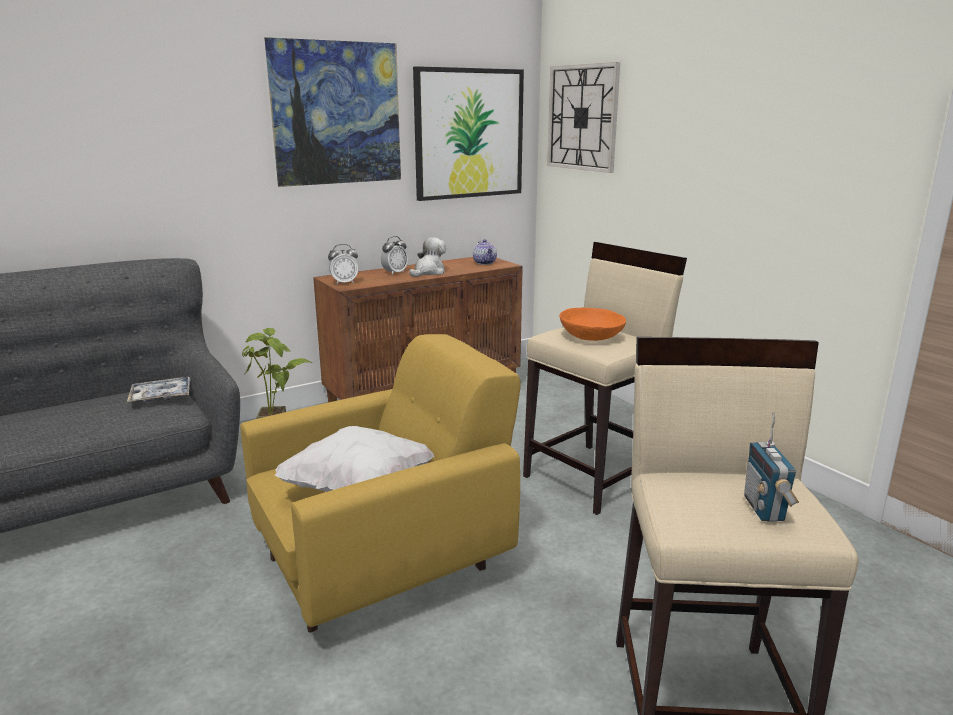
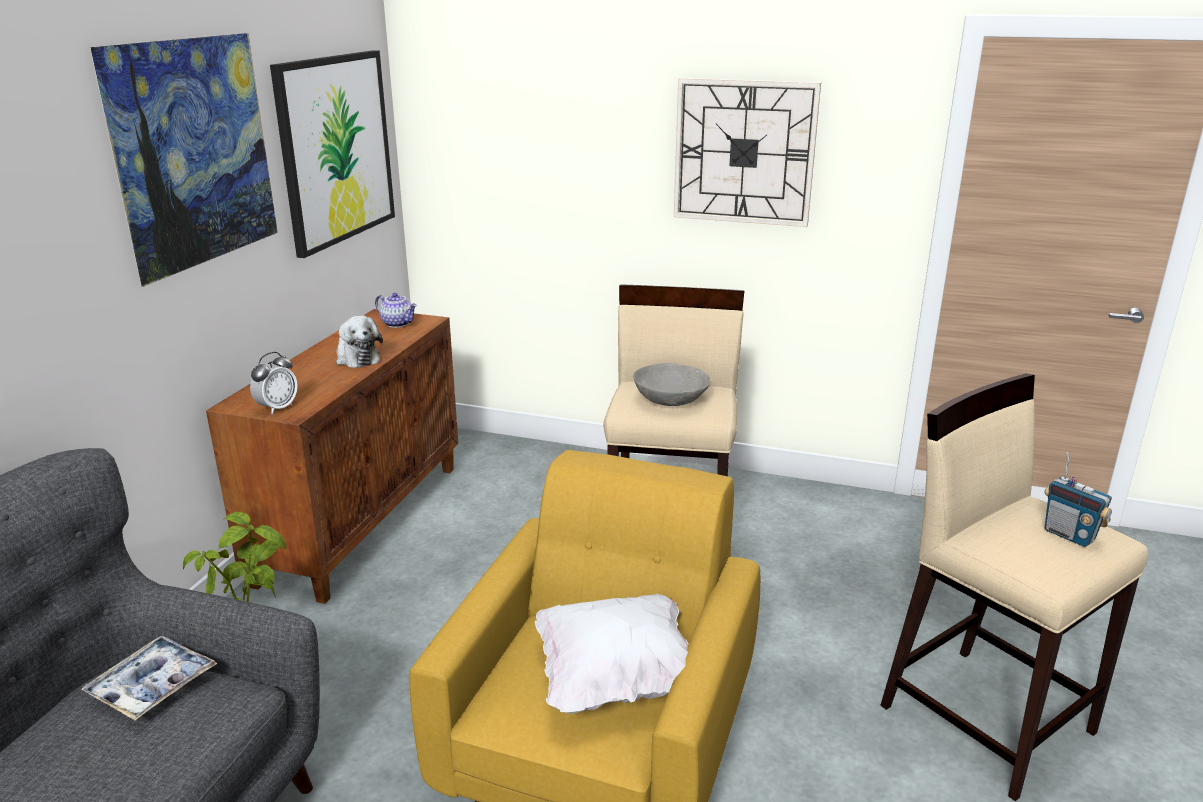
camera: 40 degrees left, 5 degrees up
alarm clock [381,236,408,275] -> none
plush toy [409,237,446,277] -> plush toy turned 150 degrees clockwise [336,316,383,368]
wall clock [547,62,620,173] -> wall clock moved to [674,78,821,227]
orange bowl [559,308,626,341] -> grey bowl [633,363,711,406]

